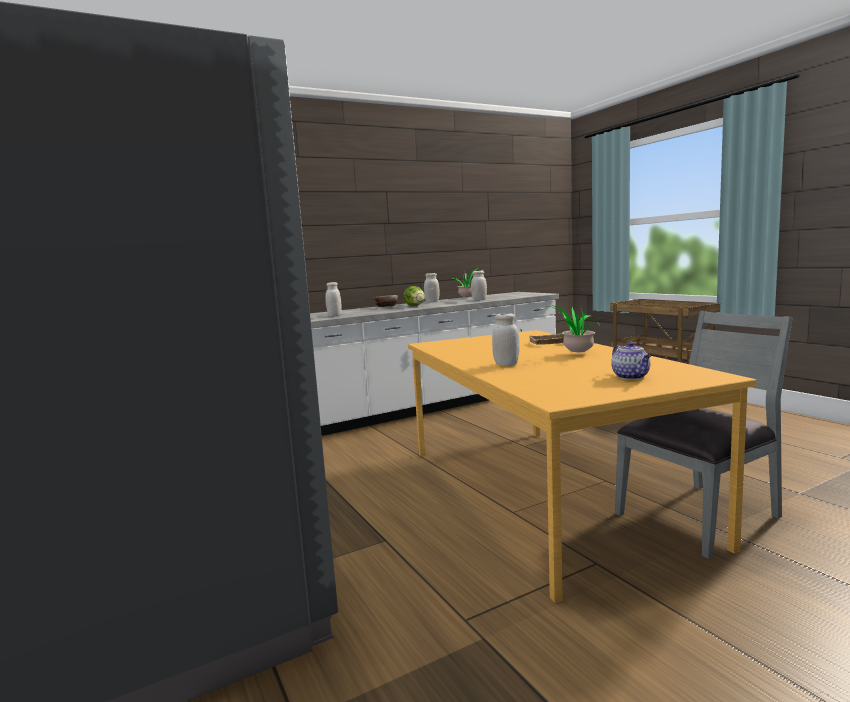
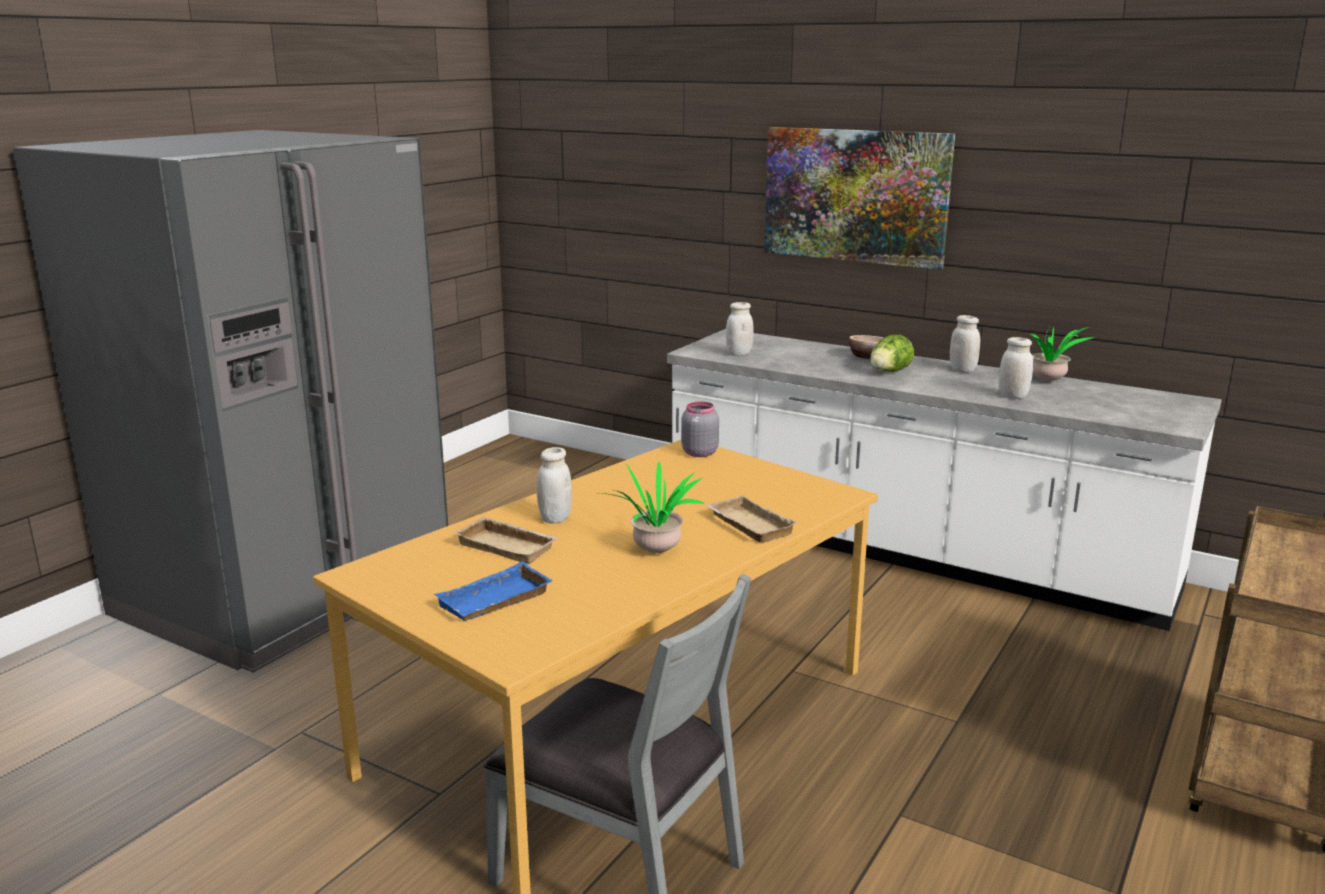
camera: 60 degrees right, 10 degrees up
teapot [611,342,651,380] -> blue tray [434,561,553,621]
none -> beige tray [453,517,559,564]
none -> grey jar [681,402,719,457]
none -> picture [764,127,955,270]

